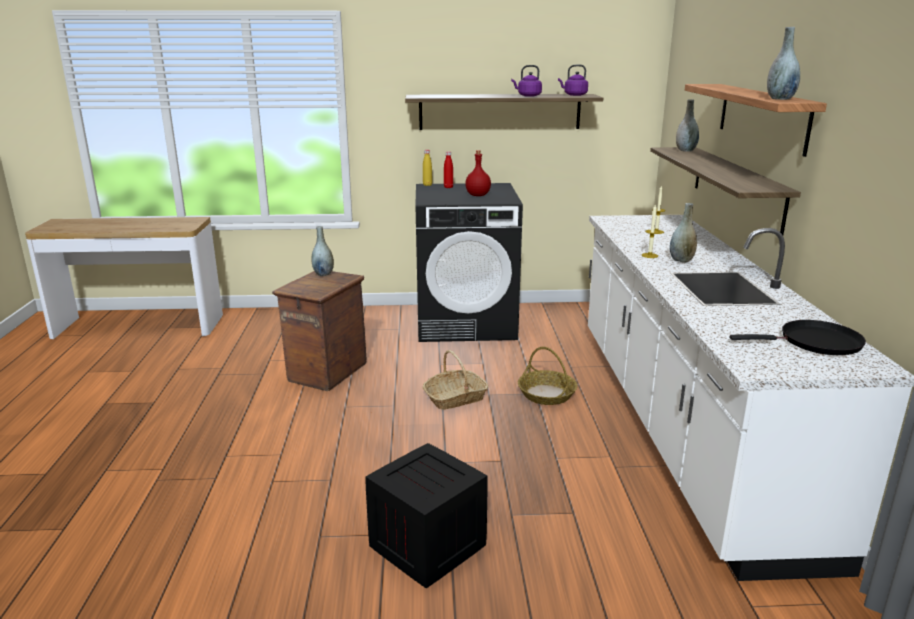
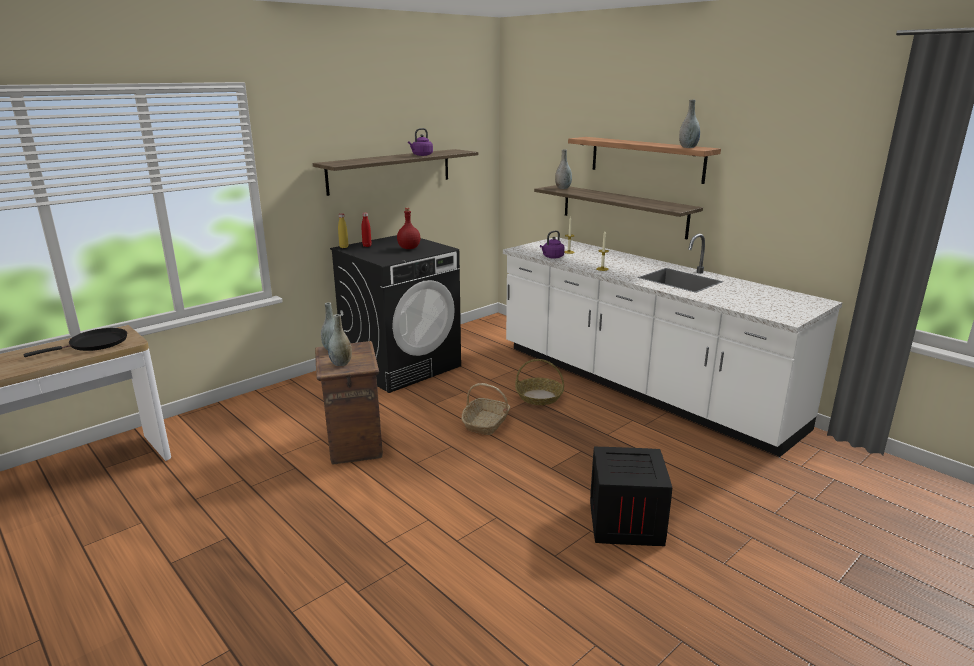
camera: 40 degrees left, 0 degrees up
purple kettle [558,65,588,96] -> purple kettle moved to [540,230,565,259]
grey vase [670,203,697,263] -> grey vase moved to [328,314,352,366]
black frying pan [729,320,866,355] -> black frying pan moved to [23,328,127,357]

